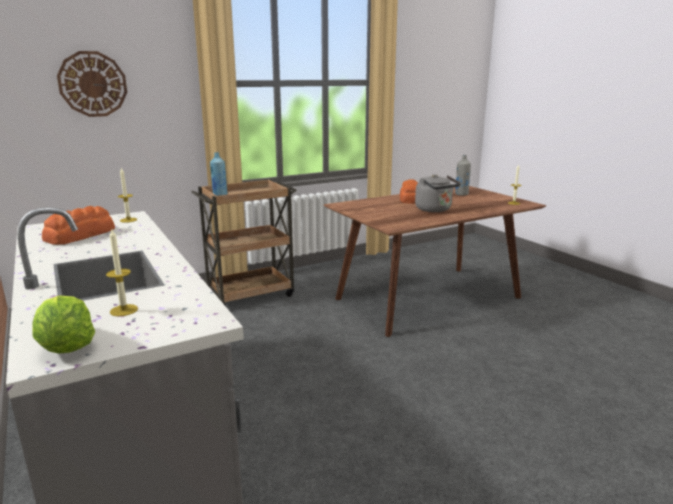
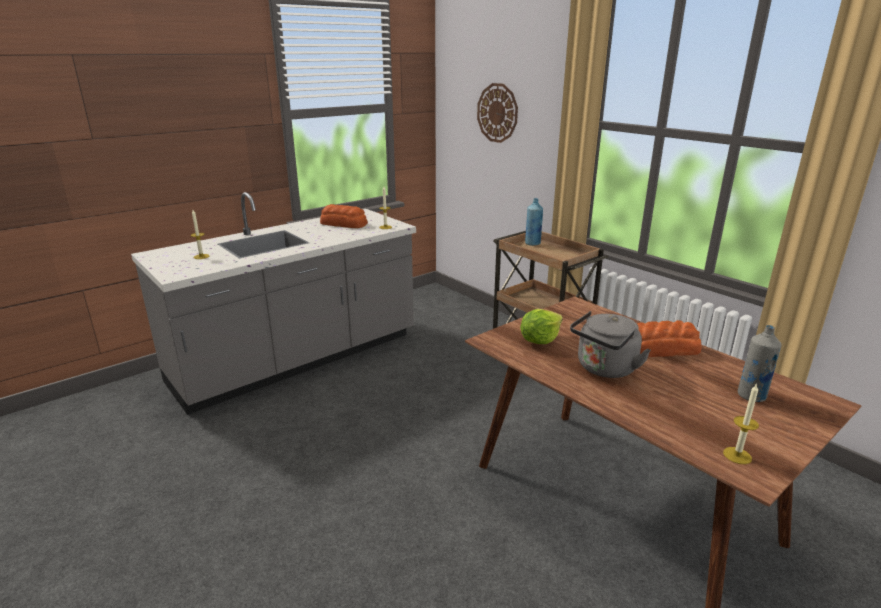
camera: 80 degrees right, 5 degrees up
lettuce [32,295,95,354] -> lettuce moved to [520,309,563,344]

